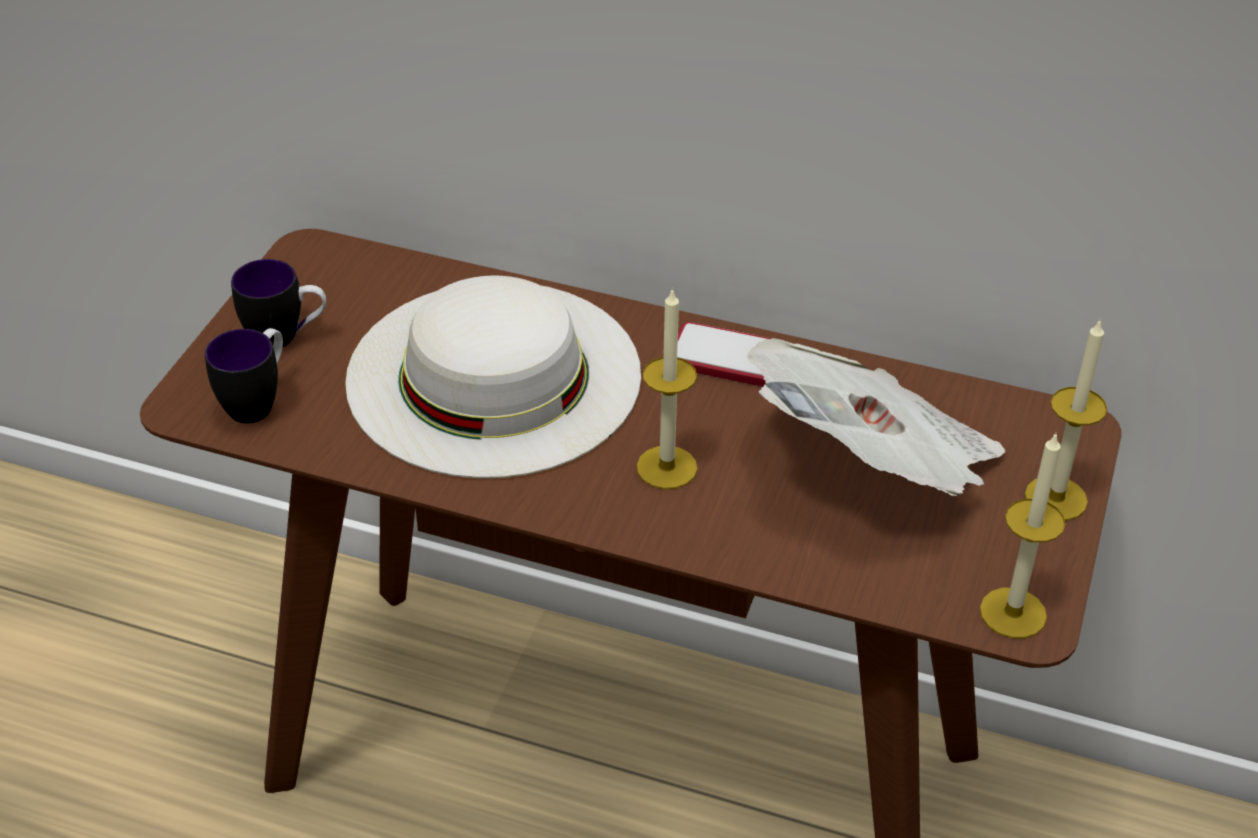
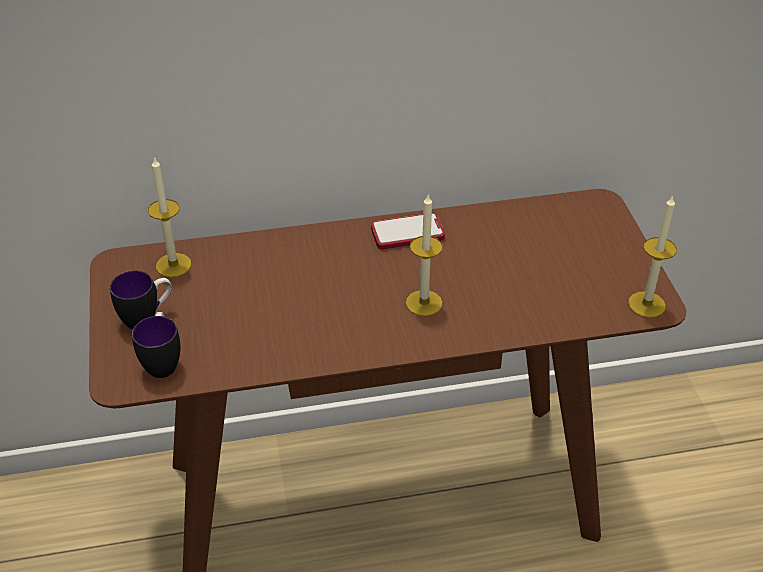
camera: 30 degrees left, 0 degrees up
white hat [345,276,641,478] -> none
newspaper [747,338,1005,496] -> none
candle [1025,318,1107,521] -> candle moved to [148,157,191,277]

